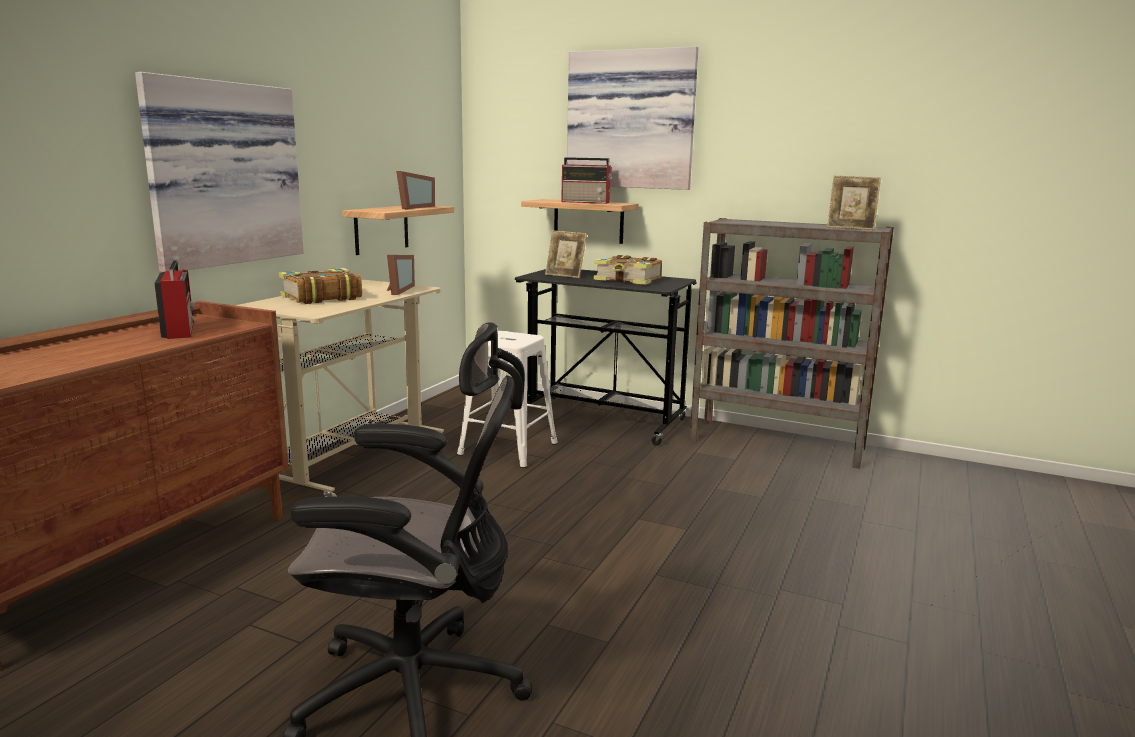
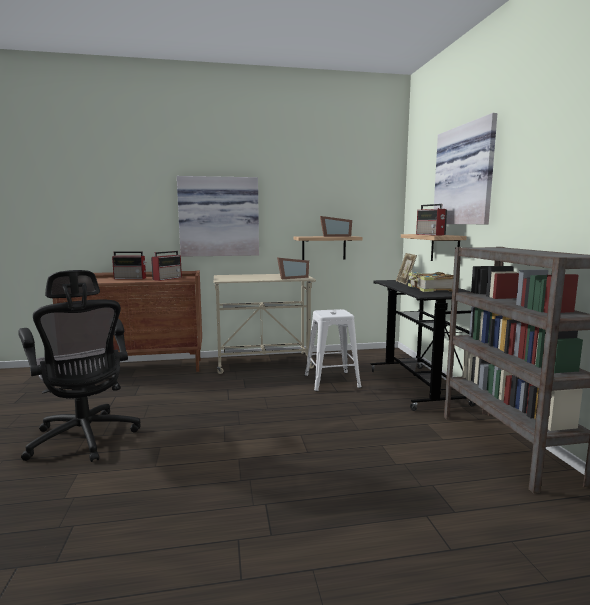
camera: 55 degrees right, 5 degrees down
book [279,268,362,304] -> none
picture frame [827,176,881,230] -> none
none -> radio [112,251,146,279]

